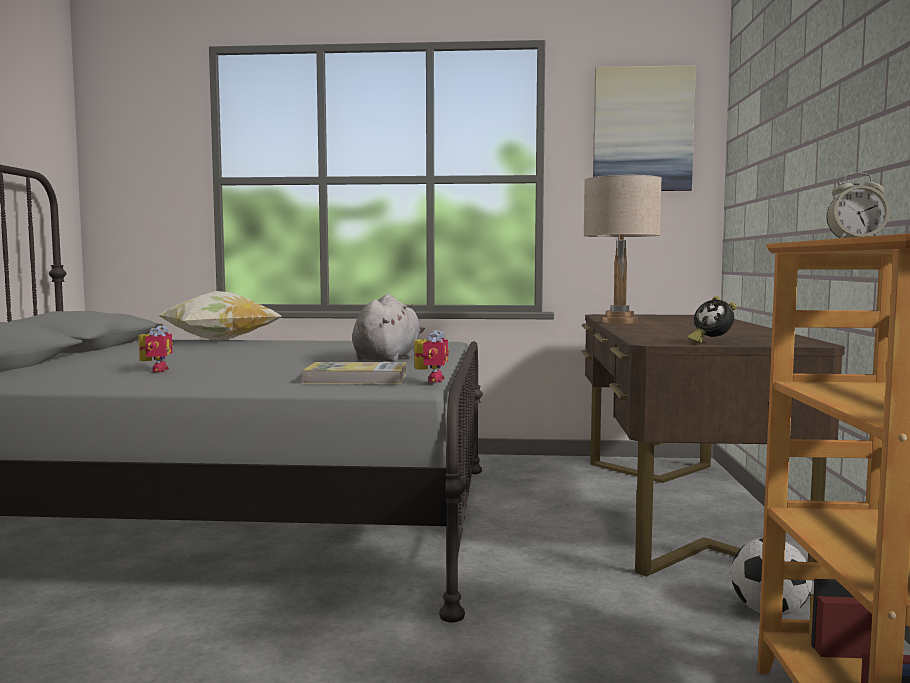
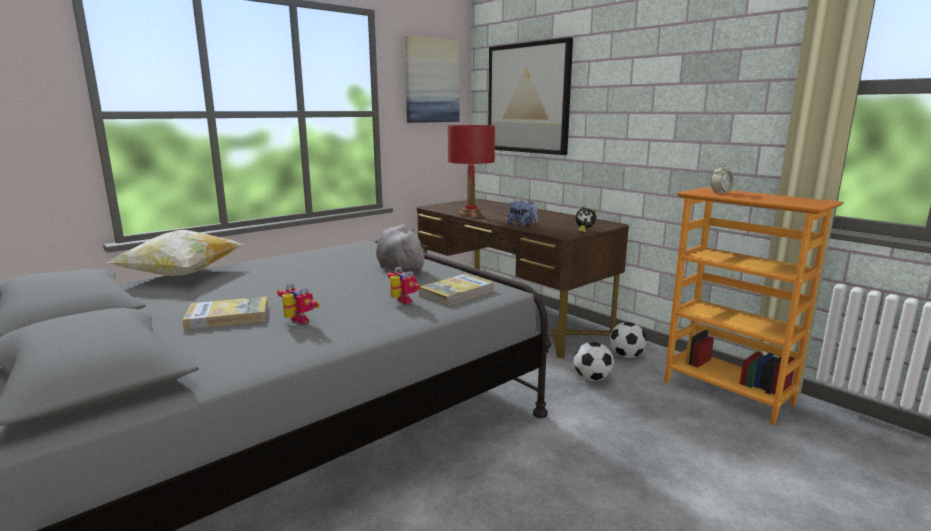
camera: 45 degrees left, 10 degrees up
toy robot [414,330,449,382] -> toy robot moved to [387,267,422,304]
beige table lamp [583,175,662,324] -> red table lamp [448,125,495,217]
none -> book [183,296,268,330]
none -> picture [488,37,573,155]
none -> plush toy [508,200,538,226]
none -> football [574,342,614,381]

